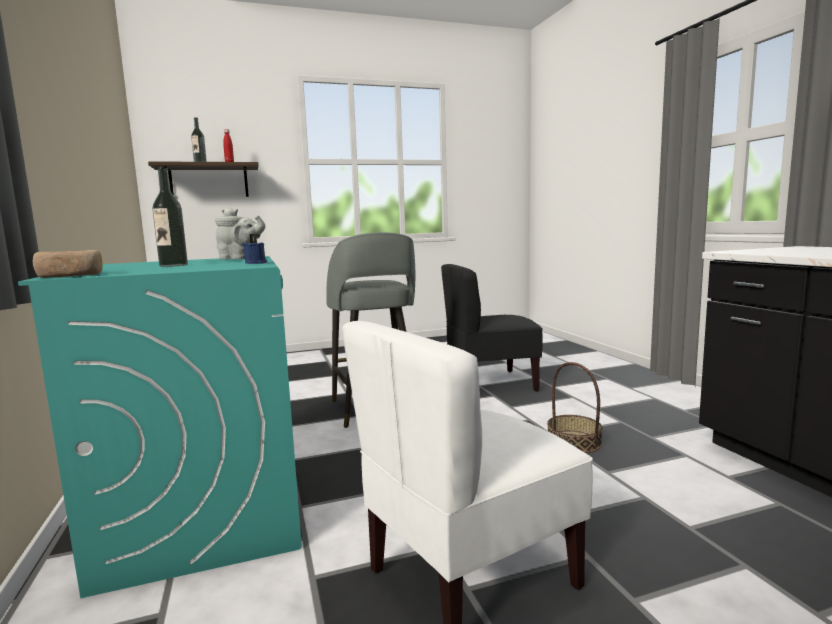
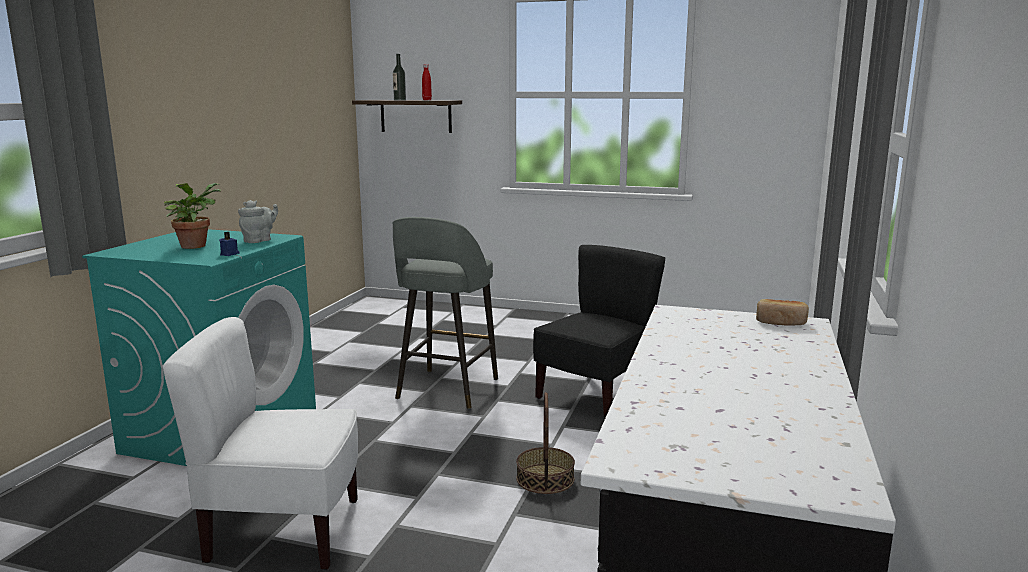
camera: 35 degrees right, 5 degrees up
bread [33,250,103,278] -> bread moved to [756,299,809,326]
bottle [152,167,188,267] -> potted plant [164,183,221,249]
grey teapot [215,208,265,259] -> grey teapot turned 105 degrees counterclockwise [238,200,278,243]
black chair [441,264,543,392] -> black chair turned 105 degrees clockwise [533,245,665,420]

